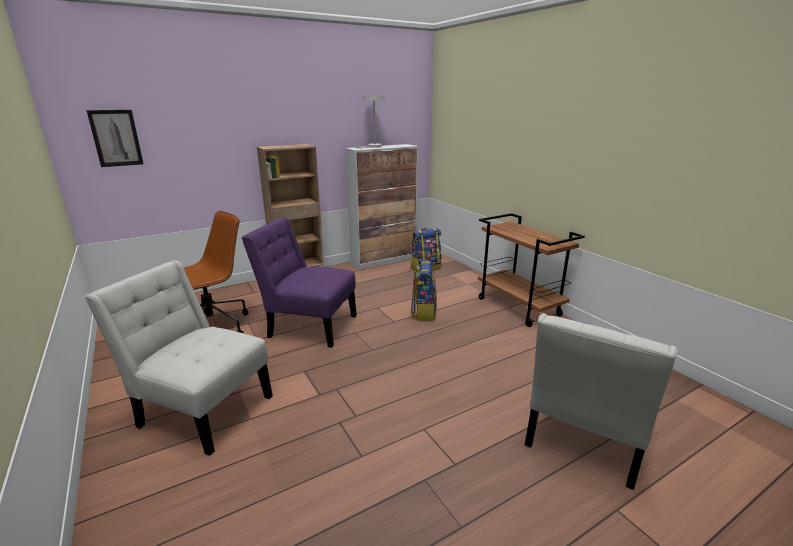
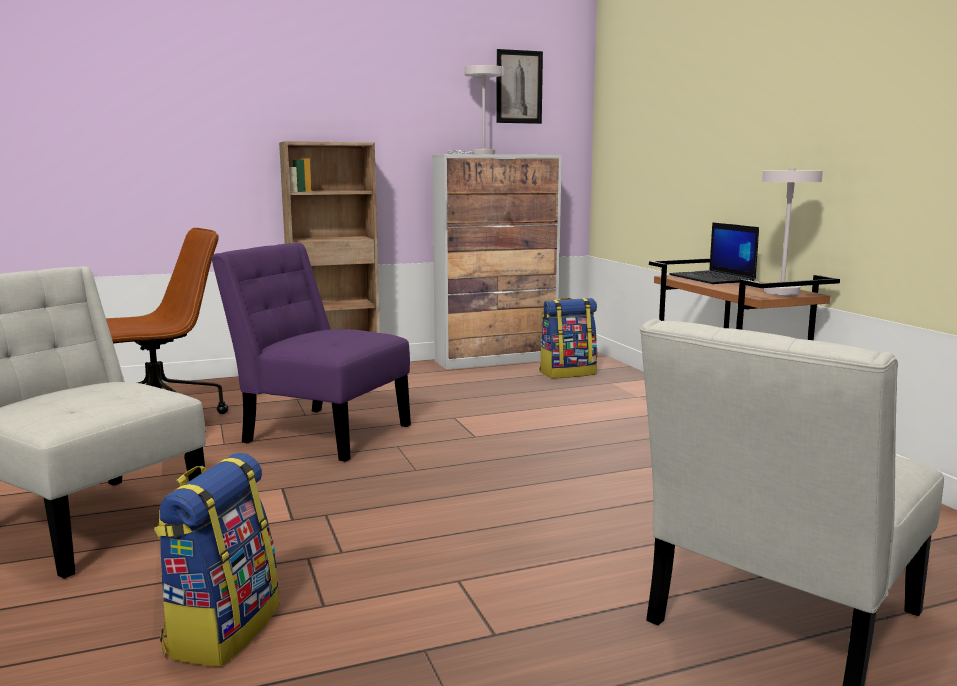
camera: 10 degrees right, 10 degrees down
picture [87,110,143,167] -> picture moved to [496,49,543,124]
backpack [411,260,437,321] -> backpack moved to [154,453,279,667]
none -> laptop [669,222,759,284]
none -> white table lamp [749,168,823,295]

